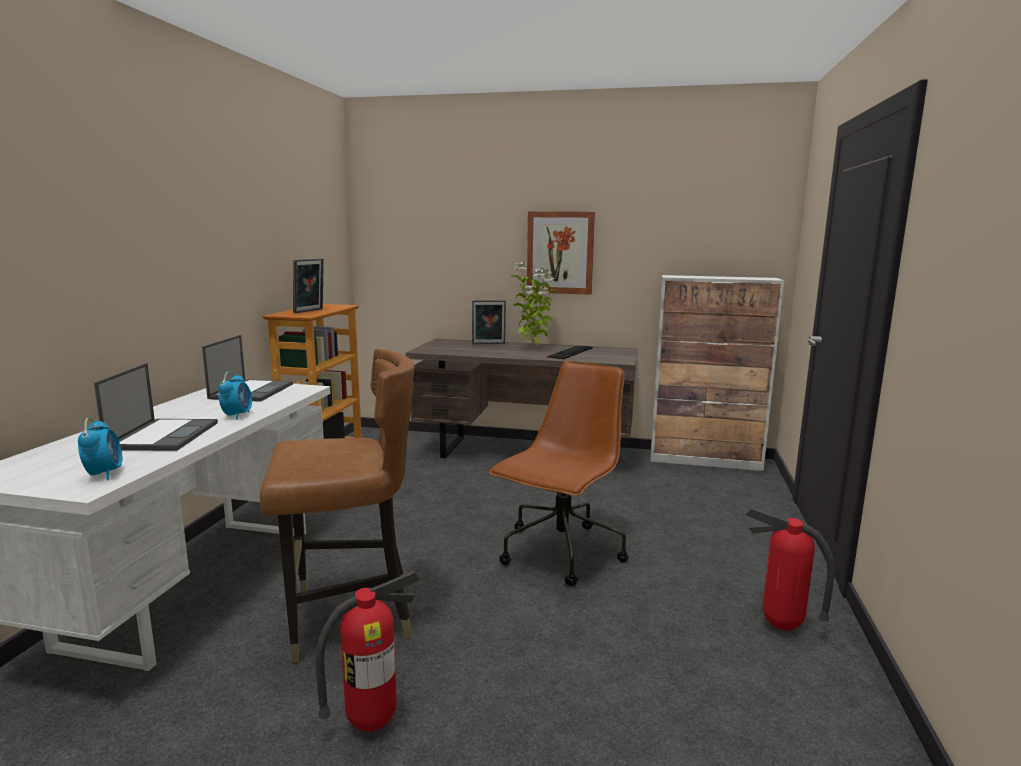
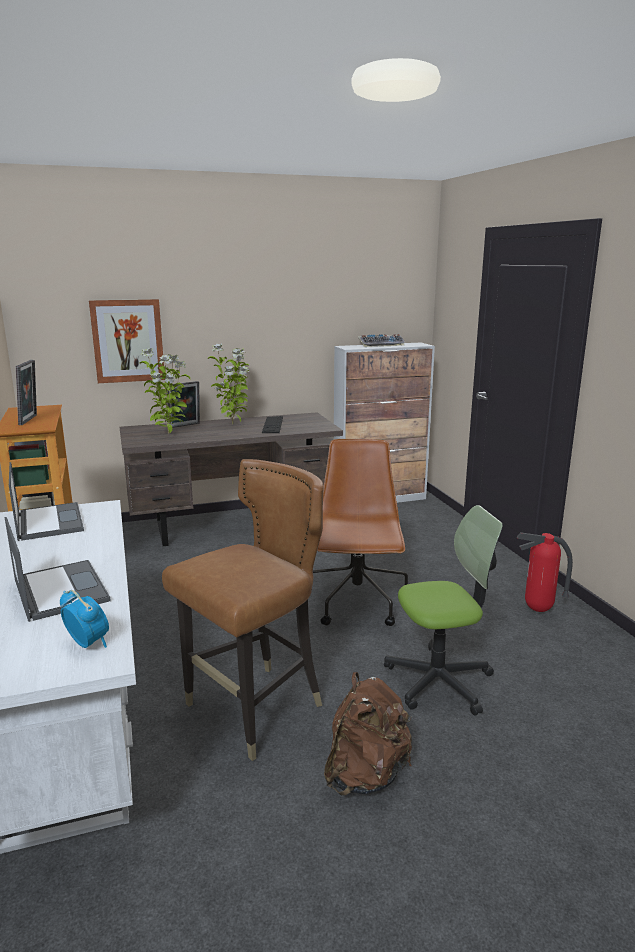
camera: 30 degrees left, 5 degrees up
alarm clock [218,372,252,420] -> none
fire extinguisher [316,571,420,731] -> brown backpack [324,672,412,796]
picture [527,212,595,295] -> picture moved to [89,299,165,383]
none -> potted plant [140,348,190,434]
none -> keyboard [358,334,405,347]
none -> office chair [384,505,503,716]

